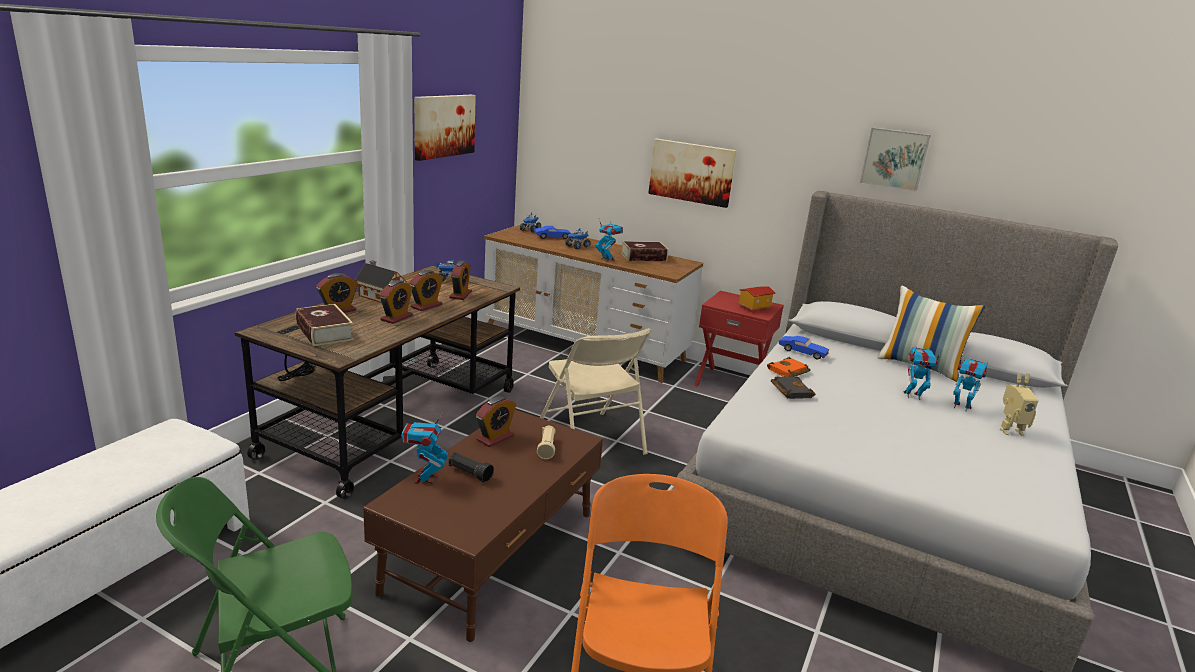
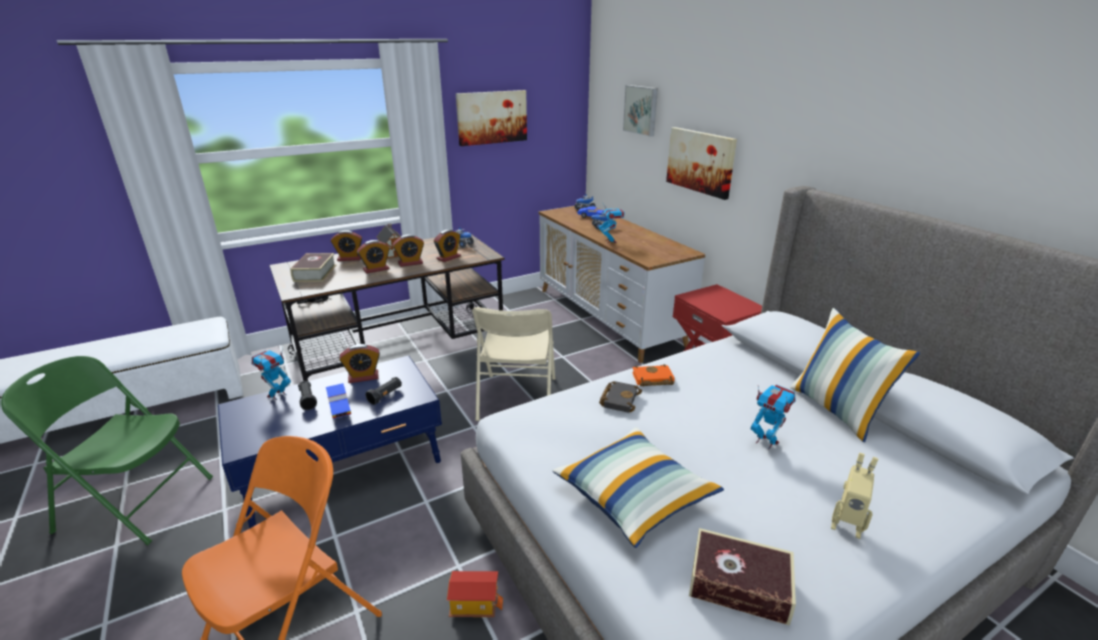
camera: 35 degrees right, 5 degrees up
brown coffee table [363,410,603,642] -> blue coffee table [218,356,442,528]
beige flashlight [537,426,556,459] -> black flashlight [365,377,402,405]
book [621,241,669,262] -> book moved to [689,528,796,626]
toy house [737,286,775,312] -> toy house moved to [447,571,504,617]
blue toy car [779,336,829,359] -> blue toy car moved to [326,383,351,419]
picture [860,127,931,191] -> picture moved to [623,85,658,137]
toy robot [953,357,988,412] -> none
none -> pillow [553,427,724,548]

